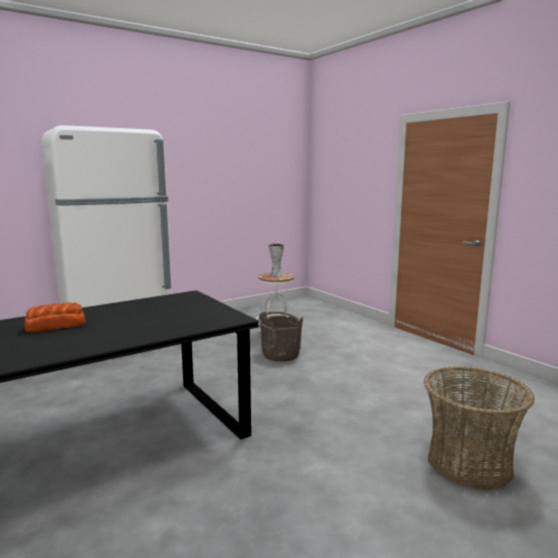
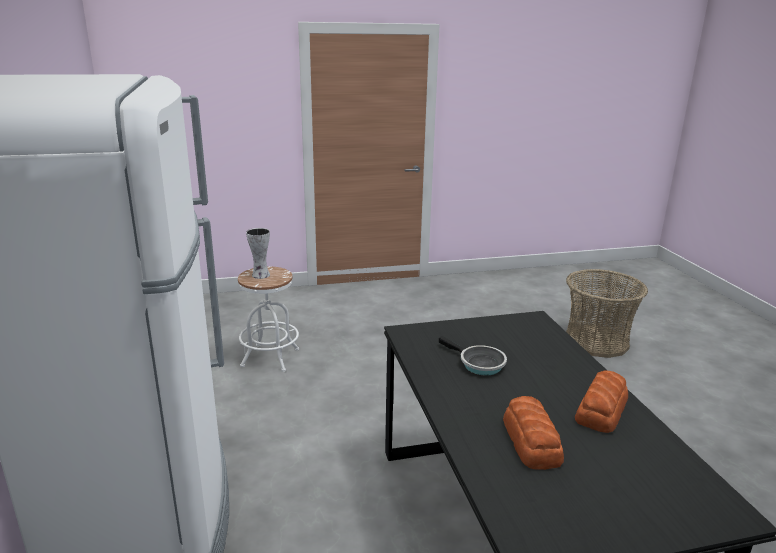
camera: 70 degrees left, 10 degrees up
grey bucket [259,312,303,362] -> none
none -> frying pan [439,336,507,375]
none -> bread [575,370,628,433]

